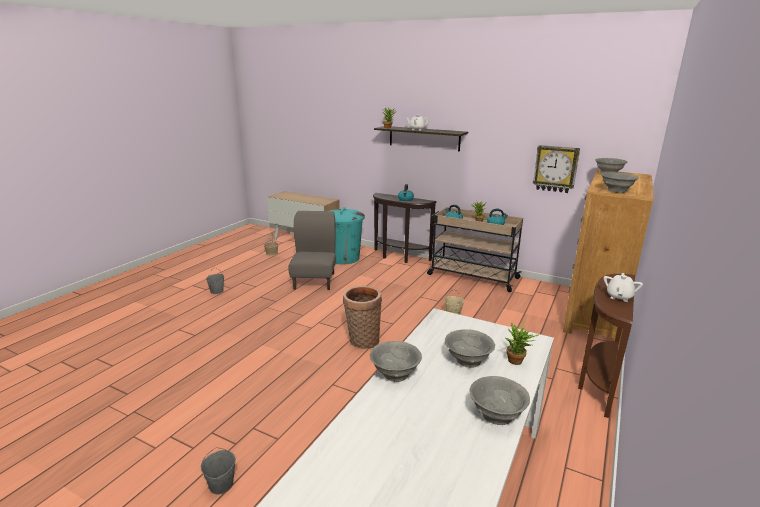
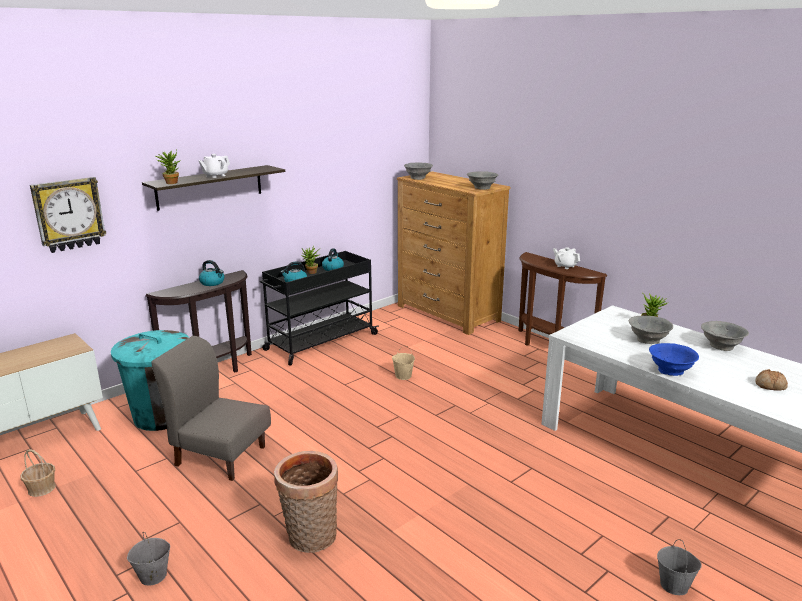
camera: 70 degrees left, 0 degrees up
basket [343,286,382,349] -> basket moved to [274,451,338,553]
grey bowl [370,341,422,382] -> blue bowl [649,343,699,376]
beige cart [427,207,523,292] -> black cart [260,251,379,365]
wall clock [533,145,580,193] -> wall clock moved to [30,177,106,253]
none -> bread [755,369,788,391]

